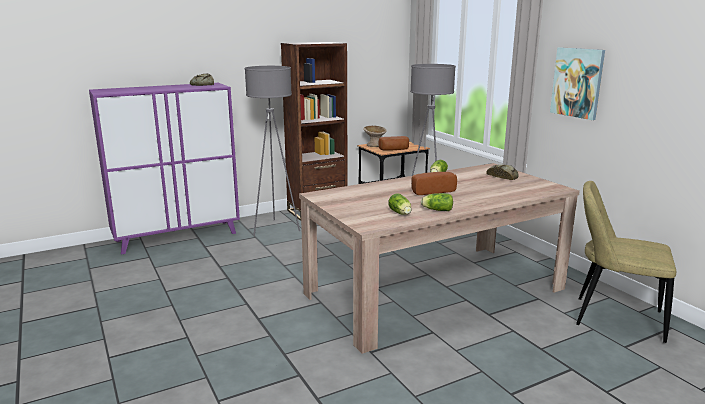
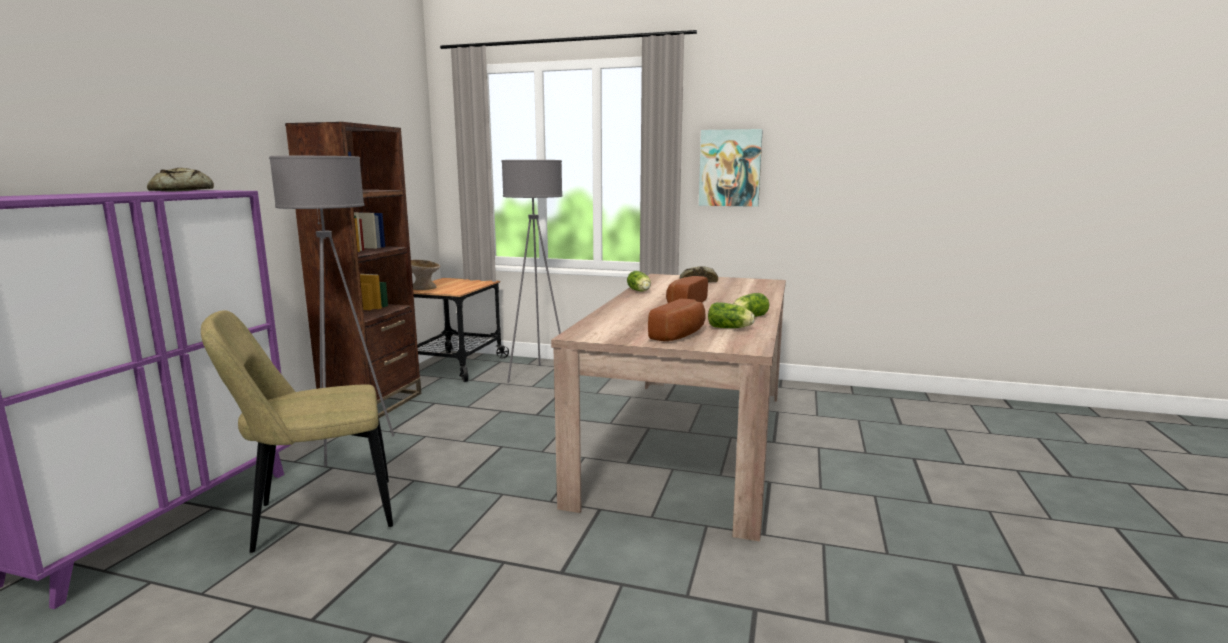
camera: 45 degrees left, 5 degrees down
bread [379,136,409,150] -> bread moved to [648,299,706,341]
beige chair [576,181,676,343] -> beige chair moved to [201,310,393,553]

